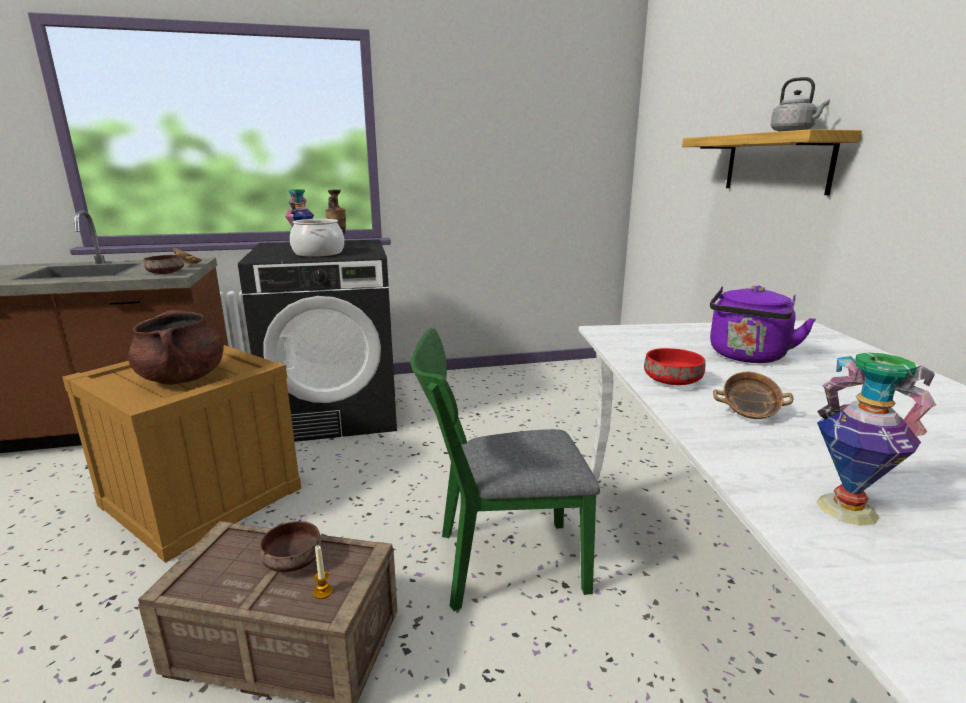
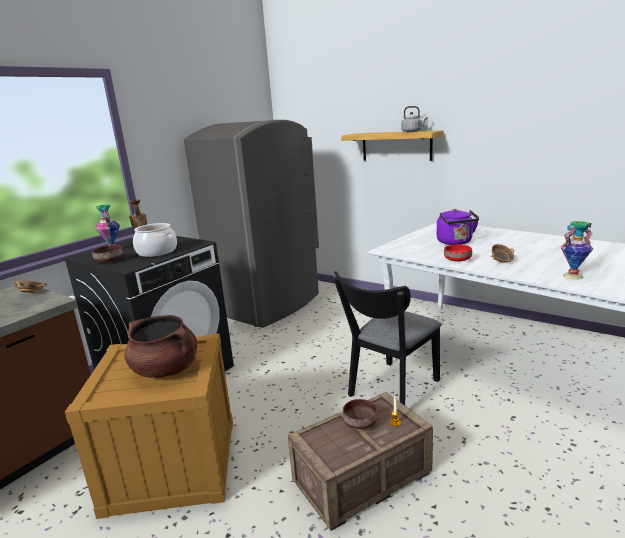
camera: 40 degrees left, 0 degrees up
brown bowl [143,255,184,274] -> brown bowl moved to [92,245,123,263]
green chair [411,328,600,611] -> black chair [334,271,441,405]
none -> grey fridge [184,120,319,328]

